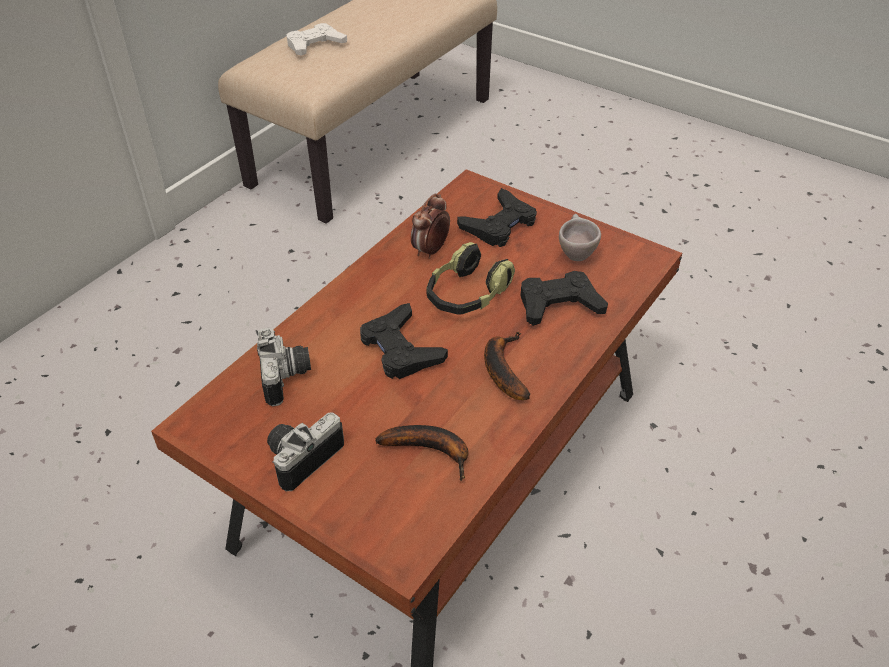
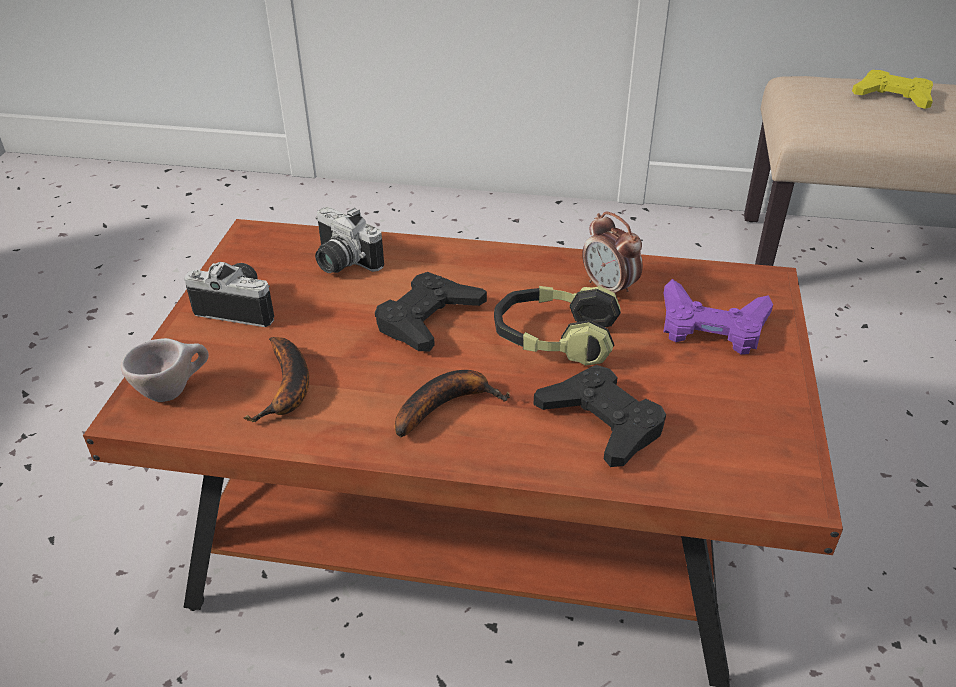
camera: 65 degrees right, 5 degrees down
camera [257,327,311,406] -> camera turned 75 degrees clockwise [315,207,384,273]
white game controller [287,23,347,56] -> yellow game controller [852,70,933,109]
alarm clock [411,194,450,259] -> alarm clock turned 135 degrees counterclockwise [582,212,643,300]
black game controller [457,188,537,247] -> purple game controller [663,279,773,354]
beige cup [559,214,601,261] -> beige cup moved to [121,338,209,402]

